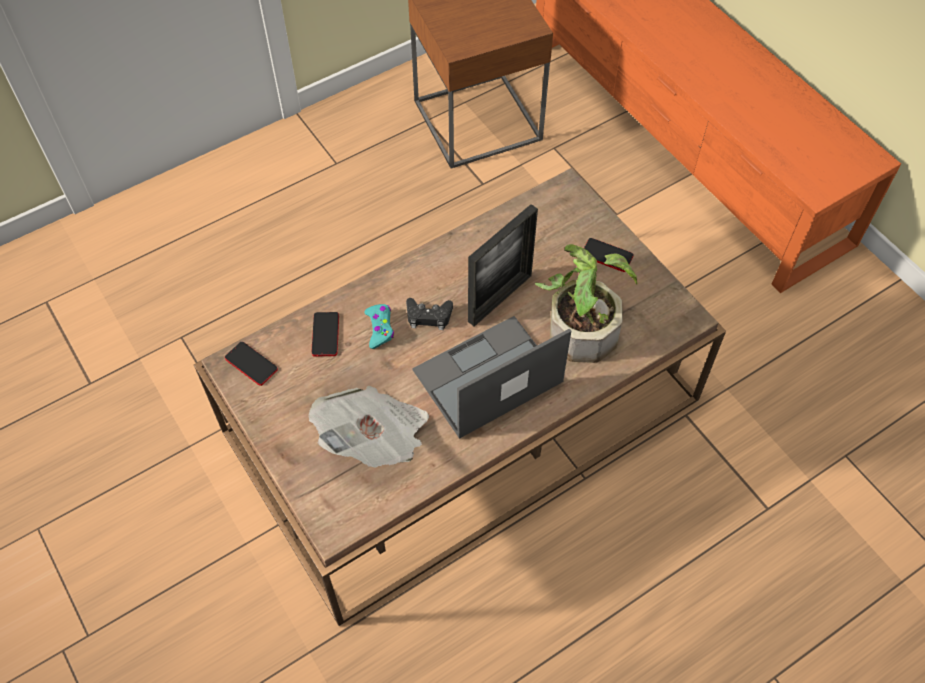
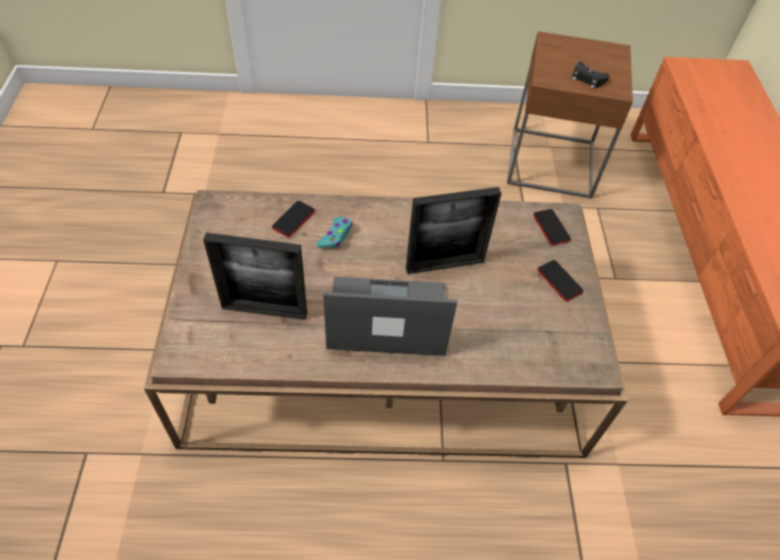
camera: 30 degrees right, 5 degrees down
phone [225,342,278,386] -> phone moved to [533,209,571,246]
newspaper [309,386,429,467] -> picture frame [203,233,307,320]
black game controller [406,298,453,330] -> black game controller moved to [572,62,610,89]
potted plant [535,244,638,363] -> none

